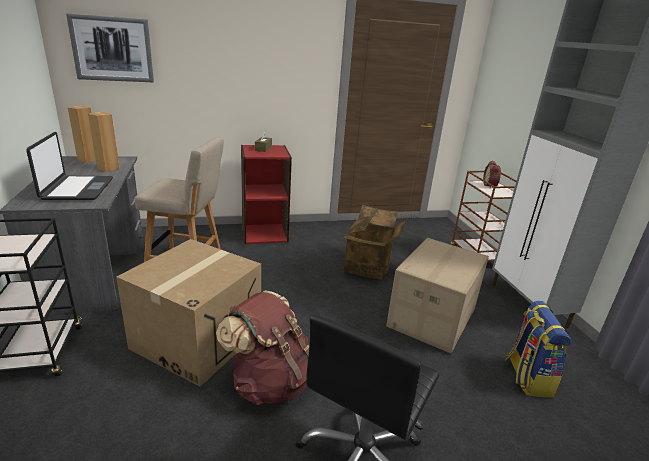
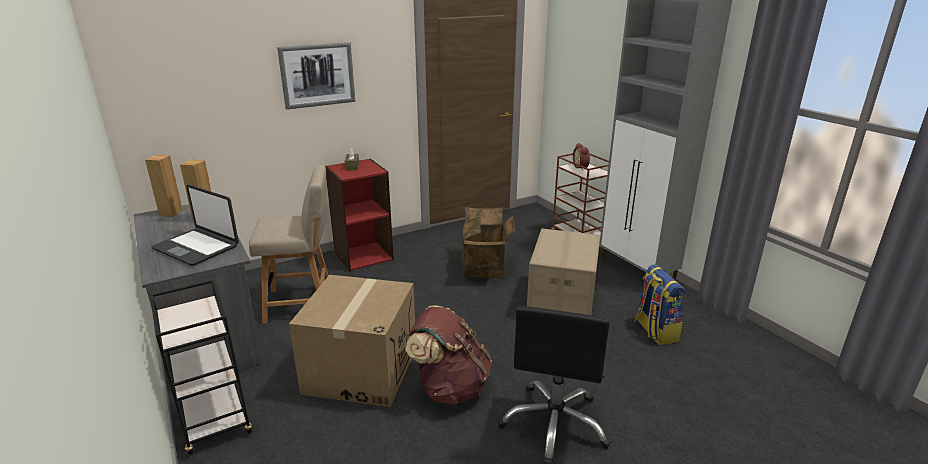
camera: 15 degrees left, 0 degrees up
laptop [26,132,113,200] -> laptop turned 150 degrees clockwise [151,185,239,266]
picture [66,14,154,82] -> picture moved to [277,42,355,110]

